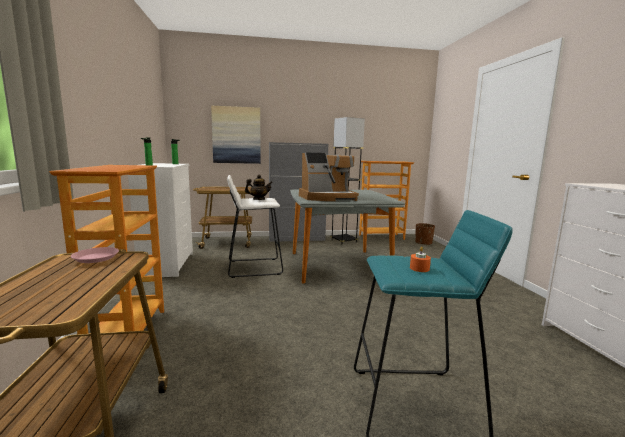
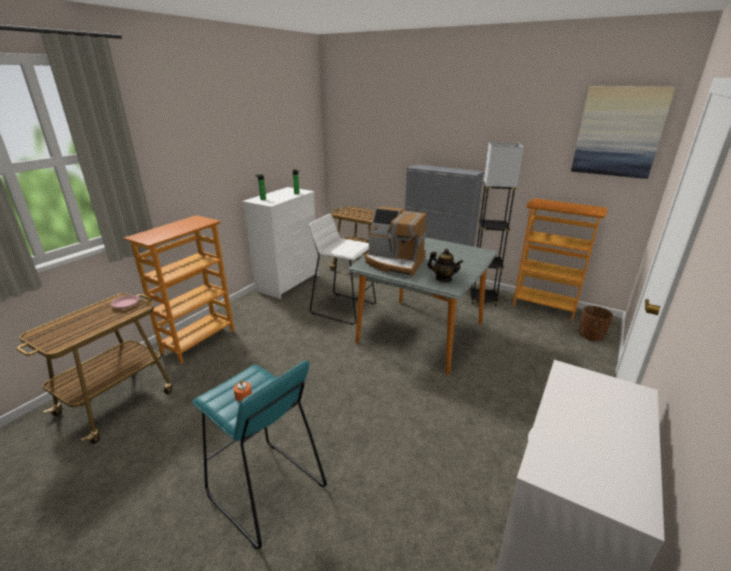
camera: 40 degrees right, 15 degrees up
picture [211,106,261,164] -> picture moved to [571,86,675,179]
teapot [245,175,273,200] -> teapot moved to [427,249,463,282]

